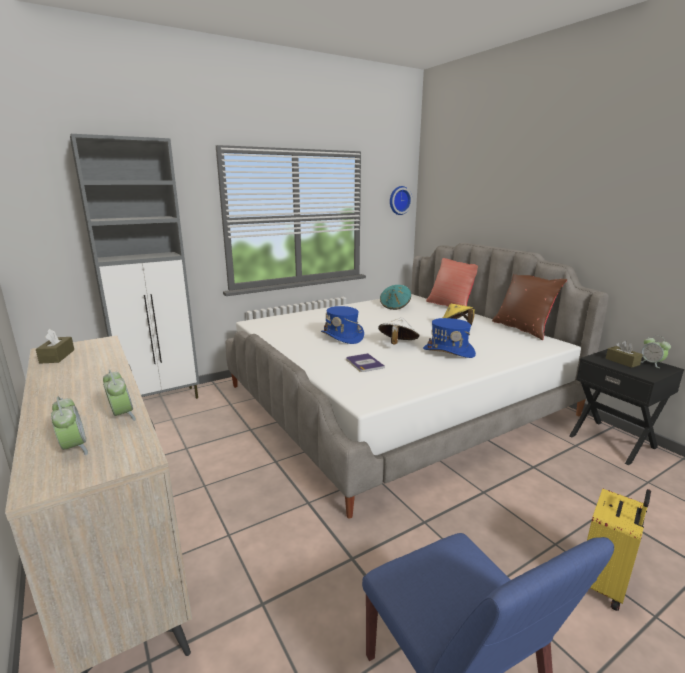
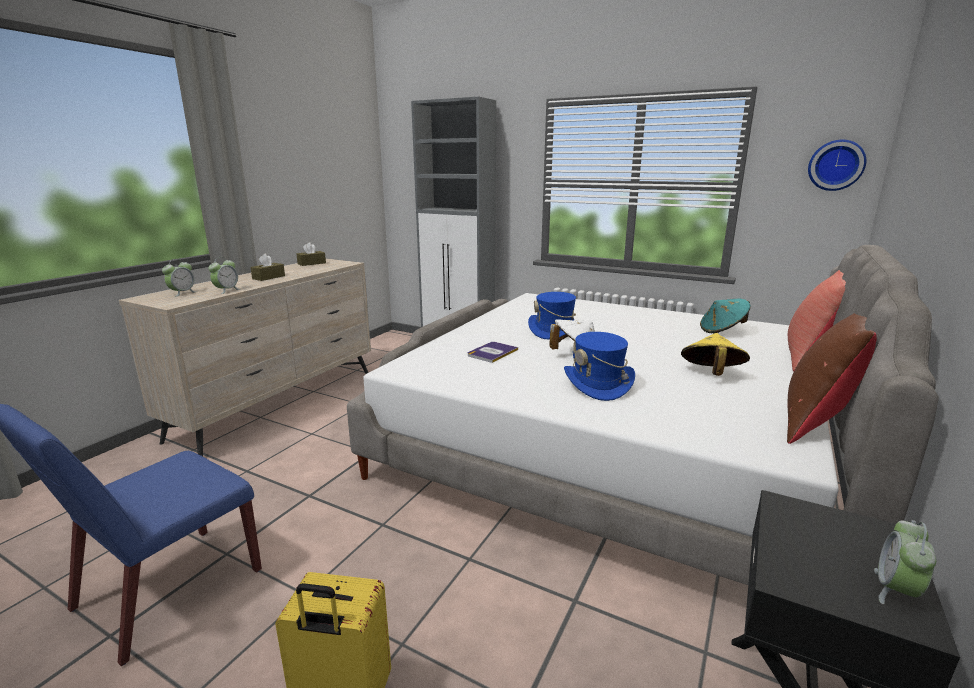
camera: 60 degrees right, 0 degrees up
brown tissue box [606,341,643,368] -> brown tissue box moved to [250,254,285,281]

